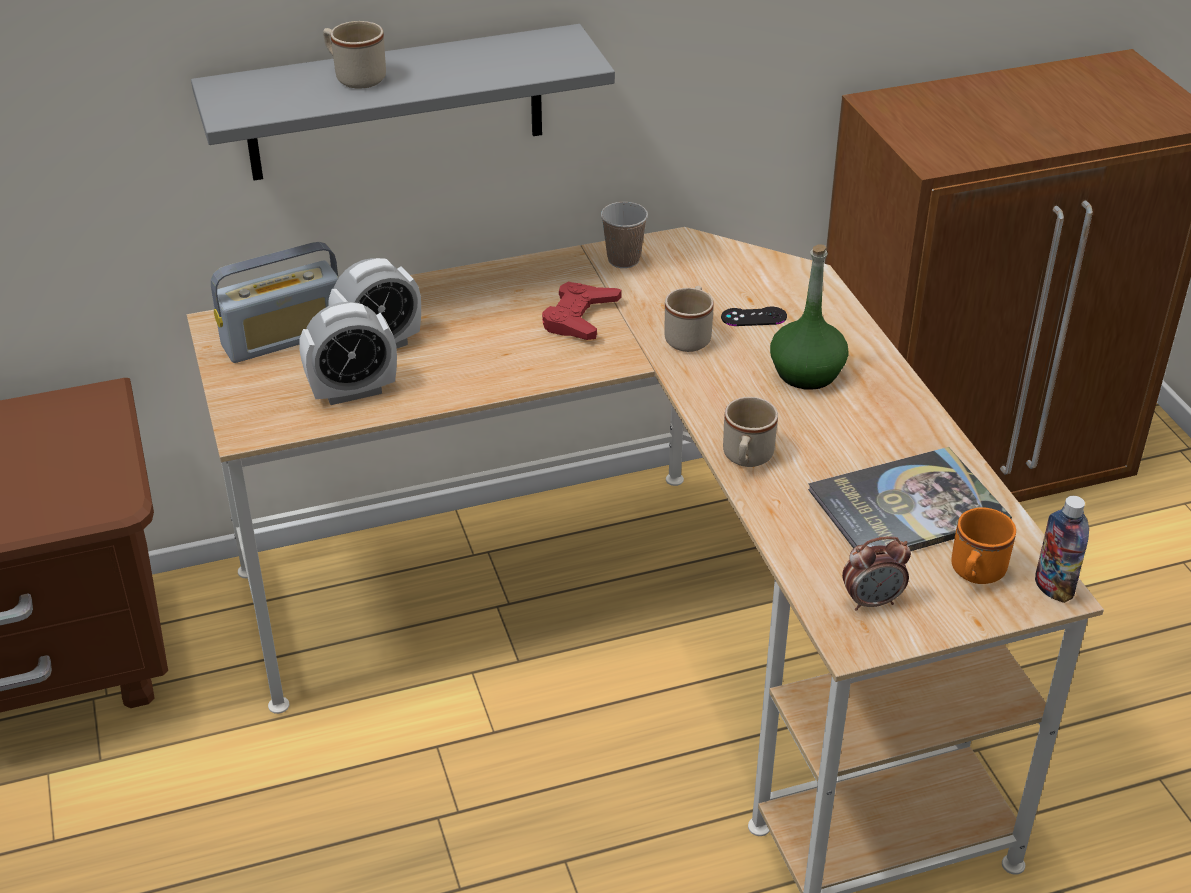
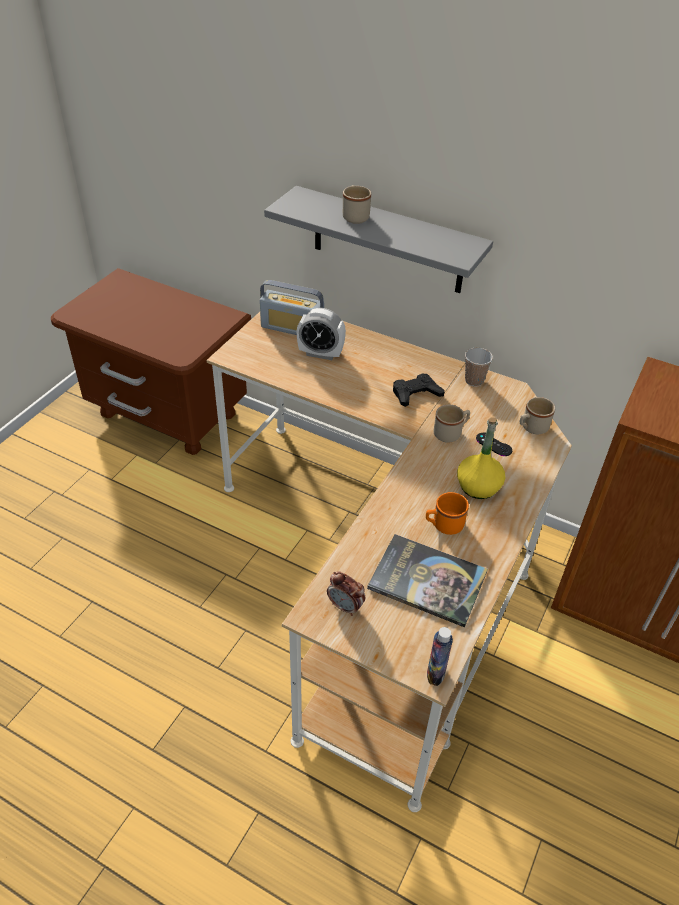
camera: 45 degrees right, 5 degrees up
alarm clock [299,302,397,405] -> none
red game controller [542,281,622,340] -> black game controller [393,374,445,407]
beige mug [723,397,778,467] -> beige mug moved to [520,397,555,434]
green bottle [770,244,849,390] -> yellow bottle [457,417,505,499]
orange mug [951,507,1016,584] -> orange mug moved to [426,492,469,535]

